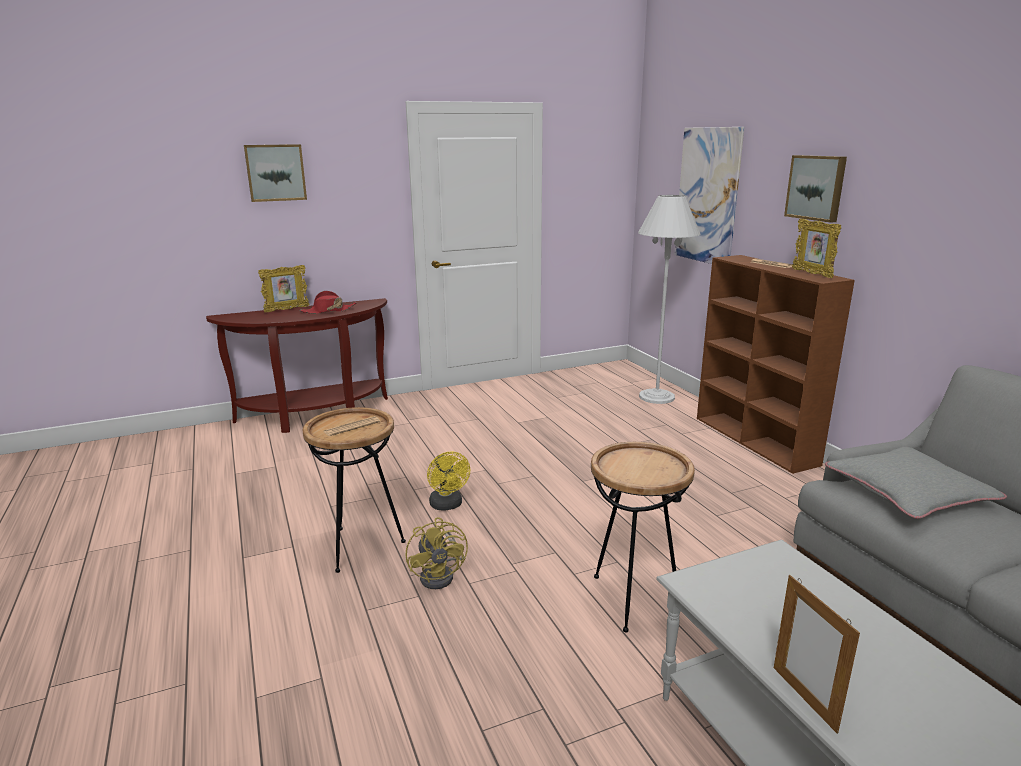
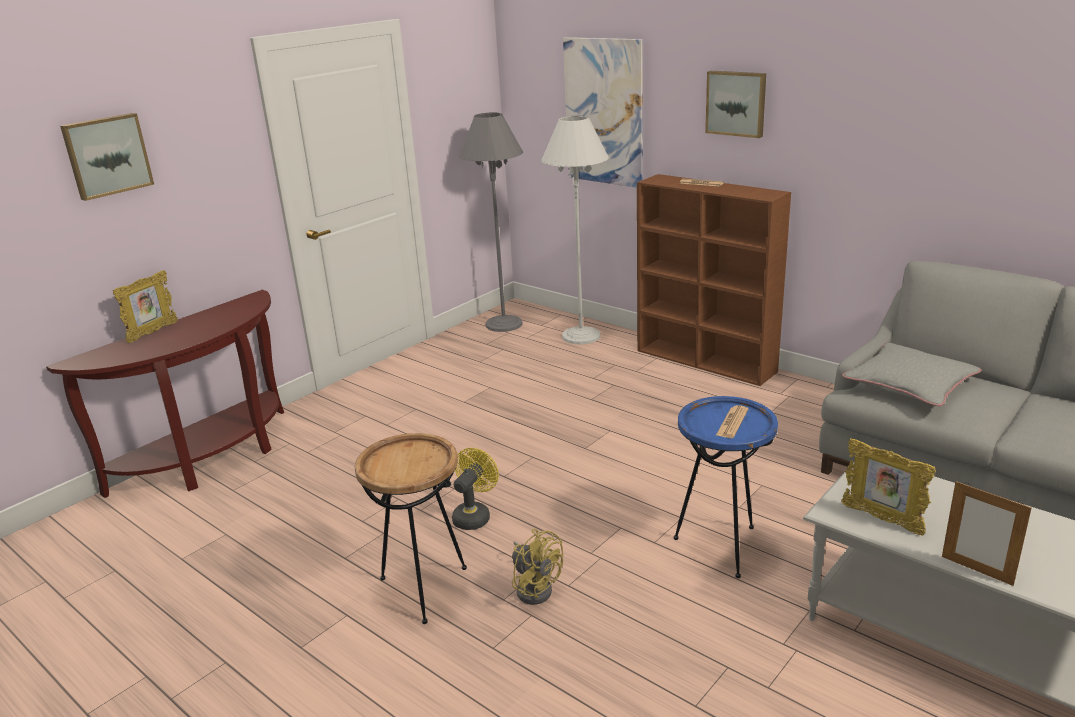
camera: 25 degrees left, 5 degrees up
red hat [300,291,356,314] -> none
newspaper [323,416,380,436] -> newspaper moved to [716,405,748,438]
yellow fan [427,451,470,511] -> yellow fan turned 105 degrees counterclockwise [452,448,499,530]
brown side table [591,442,695,632] -> blue side table [674,396,778,578]
picture frame [792,219,841,278] -> picture frame moved to [841,438,936,536]
none -> grey floor lamp [459,113,523,332]

